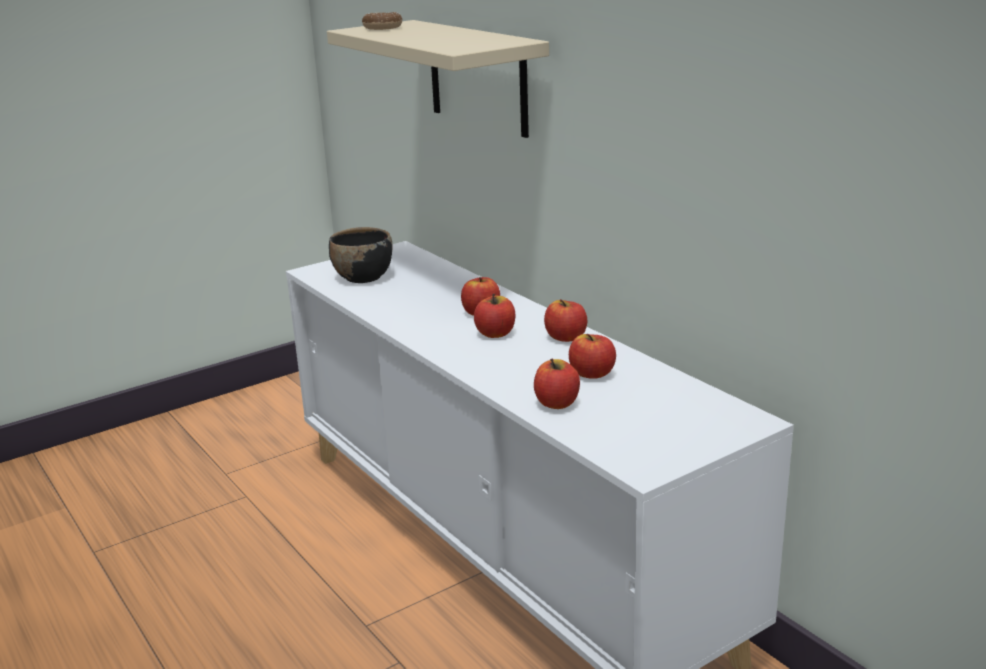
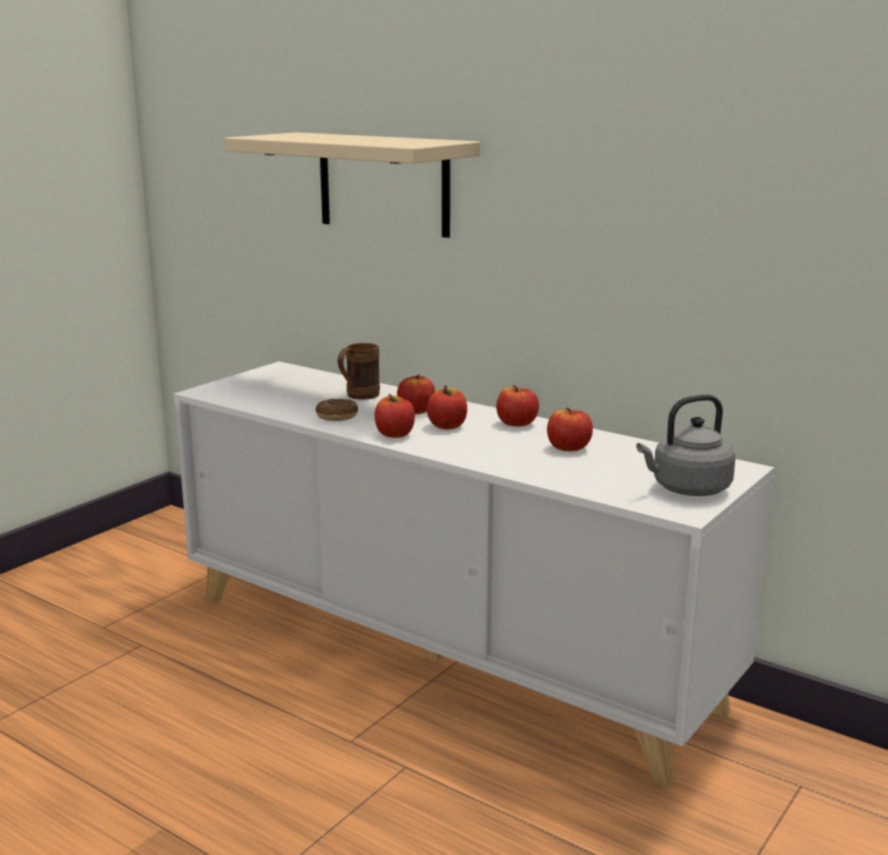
camera: 20 degrees left, 5 degrees down
black bowl [329,227,392,283] -> none
donut [362,12,402,30] -> donut moved to [316,399,358,421]
apple [534,359,580,409] -> apple moved to [375,394,415,438]
none -> brown mug [338,343,380,400]
none -> grey kettle [636,394,735,496]

